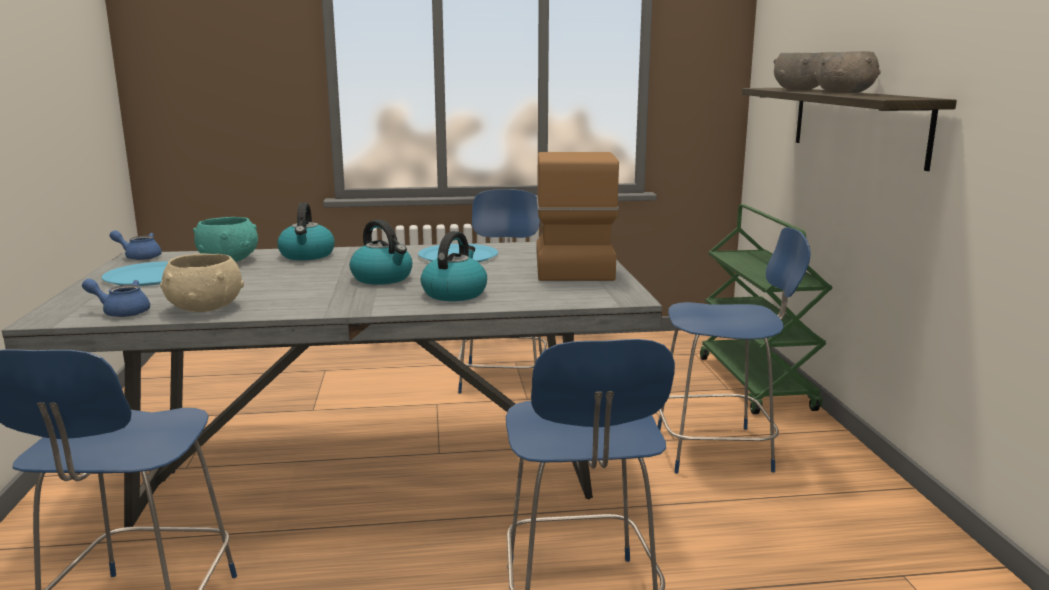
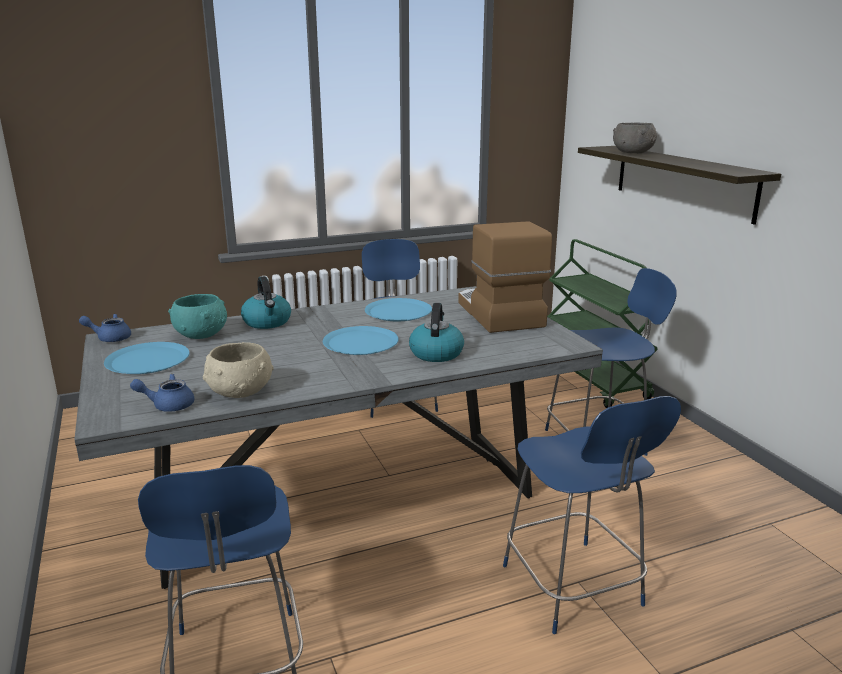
camera: 15 degrees left, 5 degrees up
kettle [350,220,412,285] -> blue plate [323,326,399,355]
grey bowl [814,51,881,93] -> none

